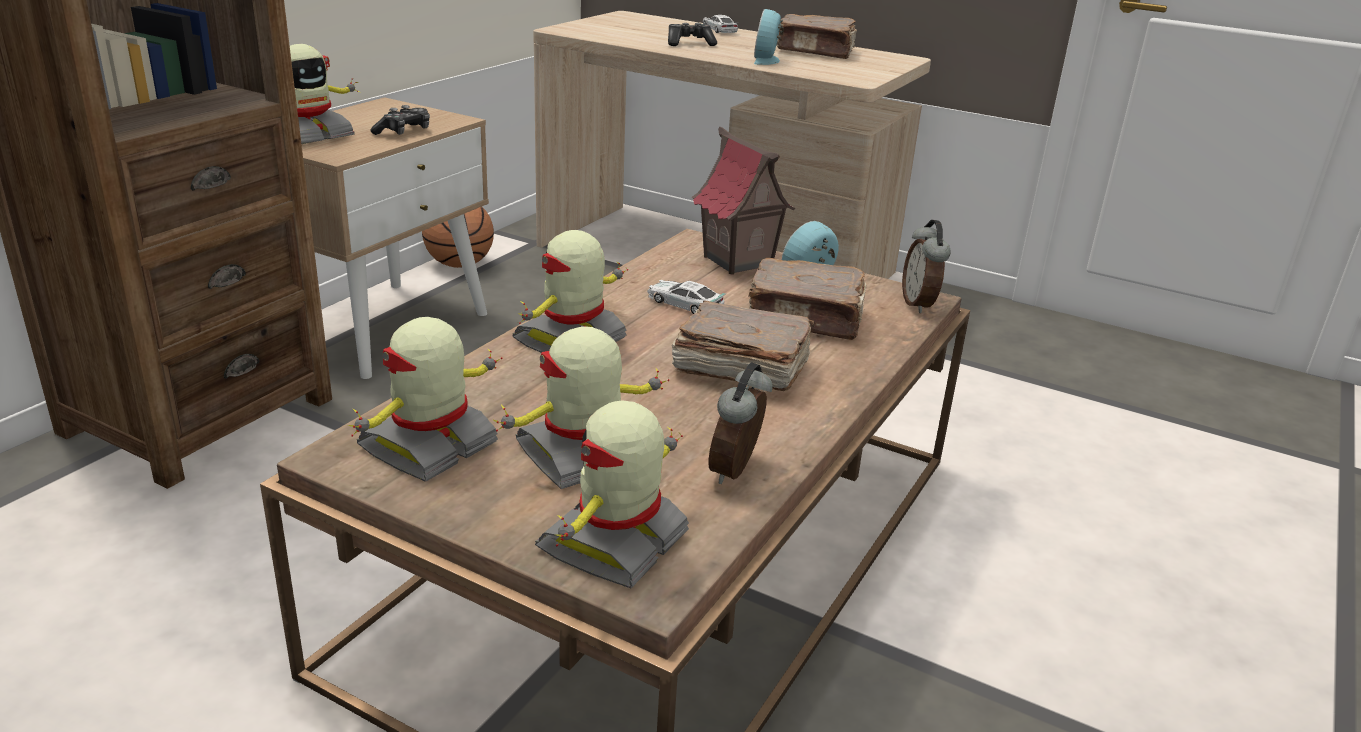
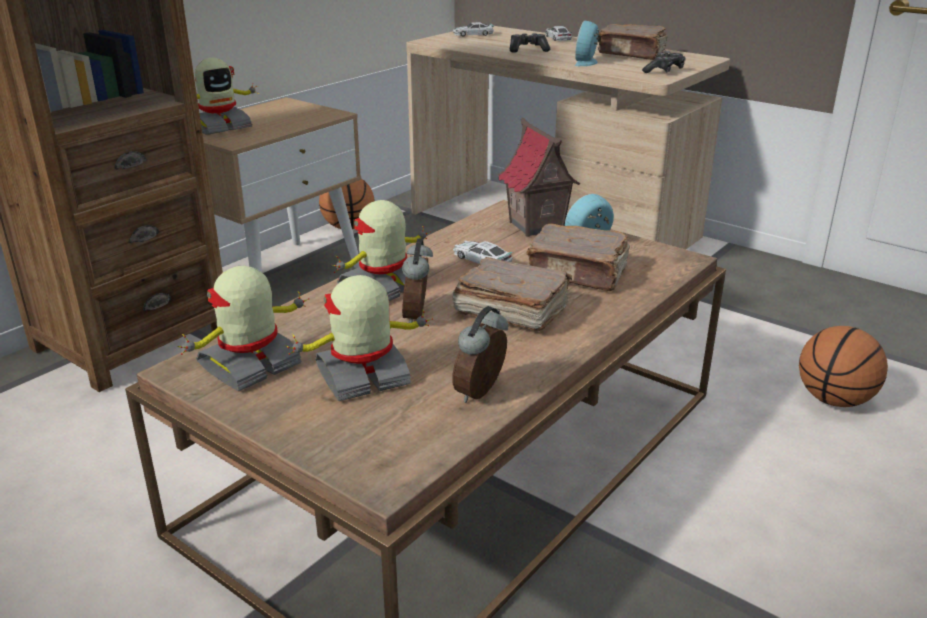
camera: 10 degrees right, 0 degrees up
game controller [371,105,430,135] -> game controller moved to [642,51,686,73]
toy robot [535,400,689,588] -> none
alarm clock [902,220,950,313] -> alarm clock moved to [402,238,433,323]
none -> toy car [453,22,494,37]
none -> basketball [799,326,888,407]

